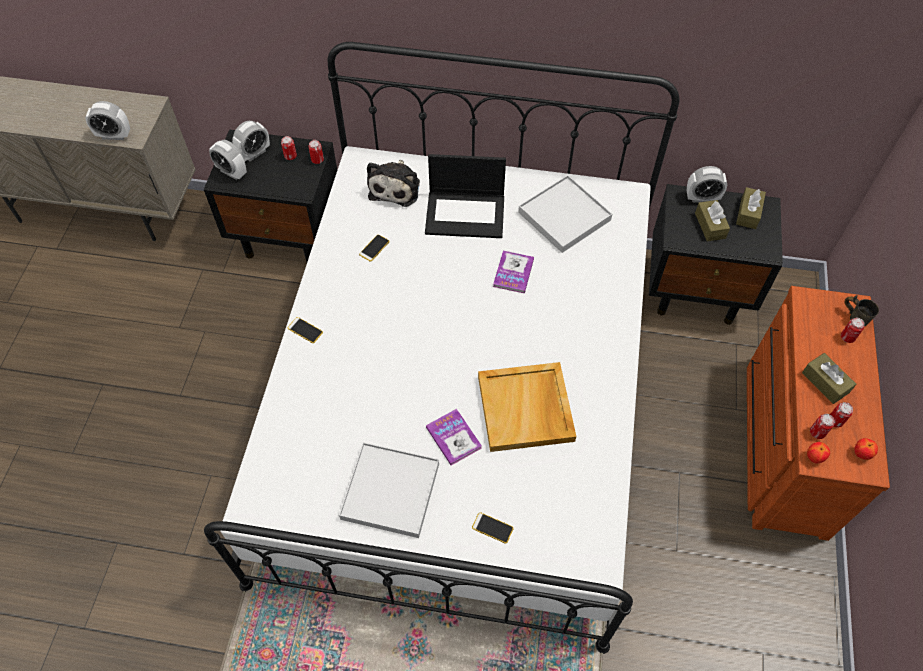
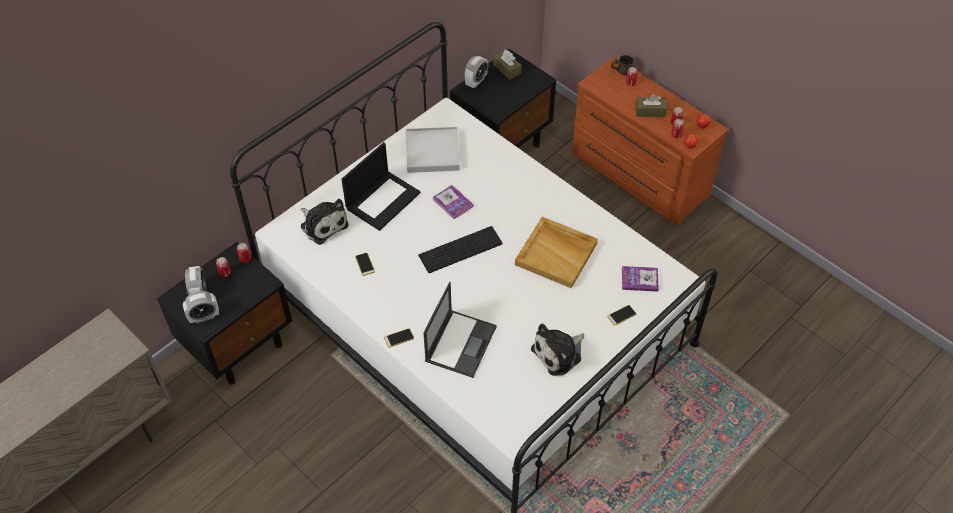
camera: 55 degrees left, 5 degrees down
alarm clock [86,101,130,140] -> none
white tray [339,442,439,538] -> plush toy [531,323,584,376]
book [426,409,482,465] -> book moved to [622,266,659,292]
brown tissue box [695,200,730,241] -> none
none -> keyboard [419,226,503,273]
none -> laptop [423,282,497,378]

